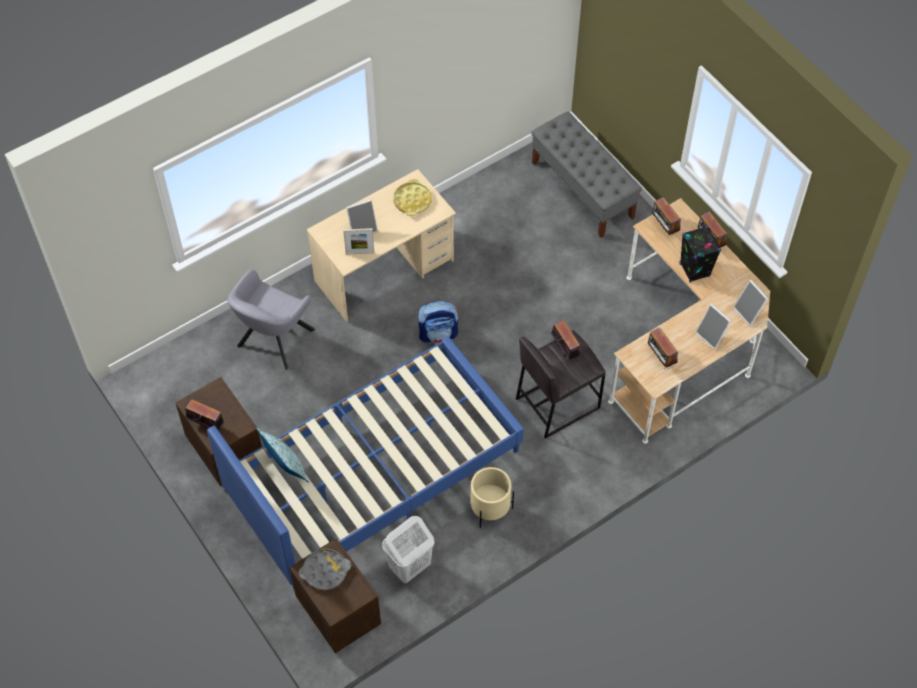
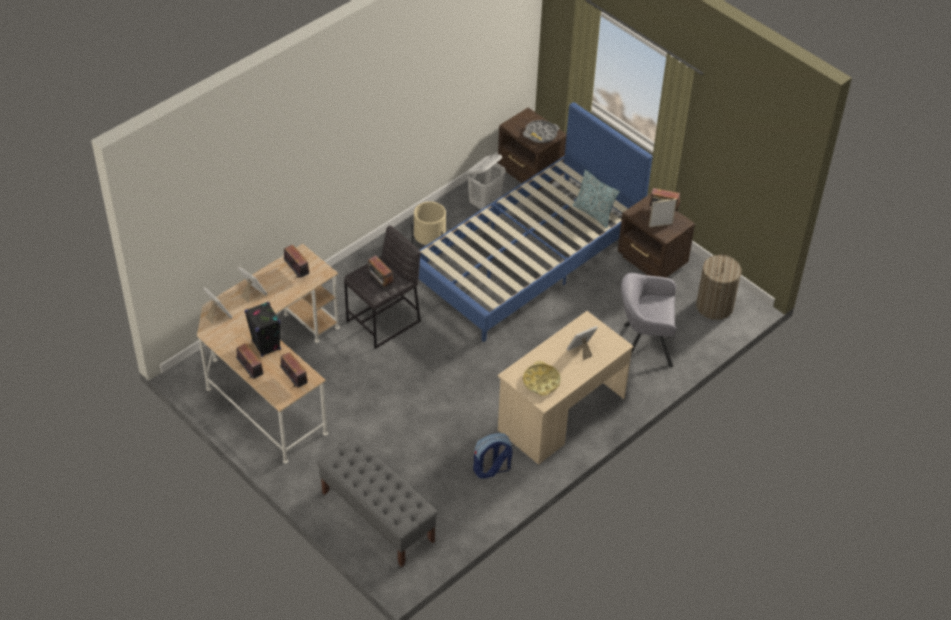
camera: 170 degrees right, 10 degrees down
grey armchair [227,270,315,370] -> grey armchair turned 105 degrees counterclockwise [621,273,676,367]
picture frame [343,228,374,255] -> picture frame moved to [649,199,677,227]
backpack [418,301,458,344] -> backpack moved to [473,433,513,479]
none -> laundry basket [696,254,742,320]

